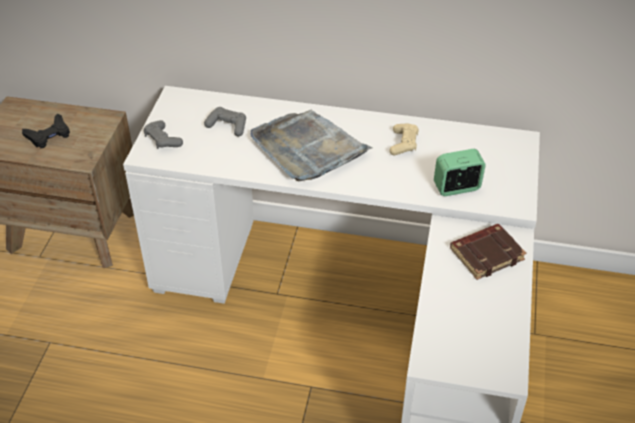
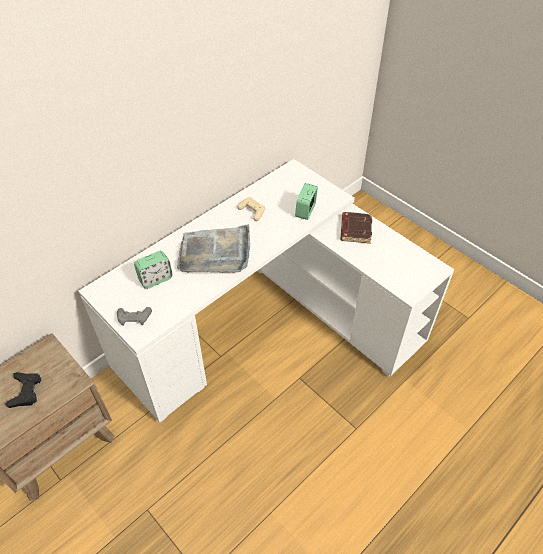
camera: 55 degrees left, 5 degrees up
grey game controller [204,107,246,136] -> alarm clock [134,251,173,289]

